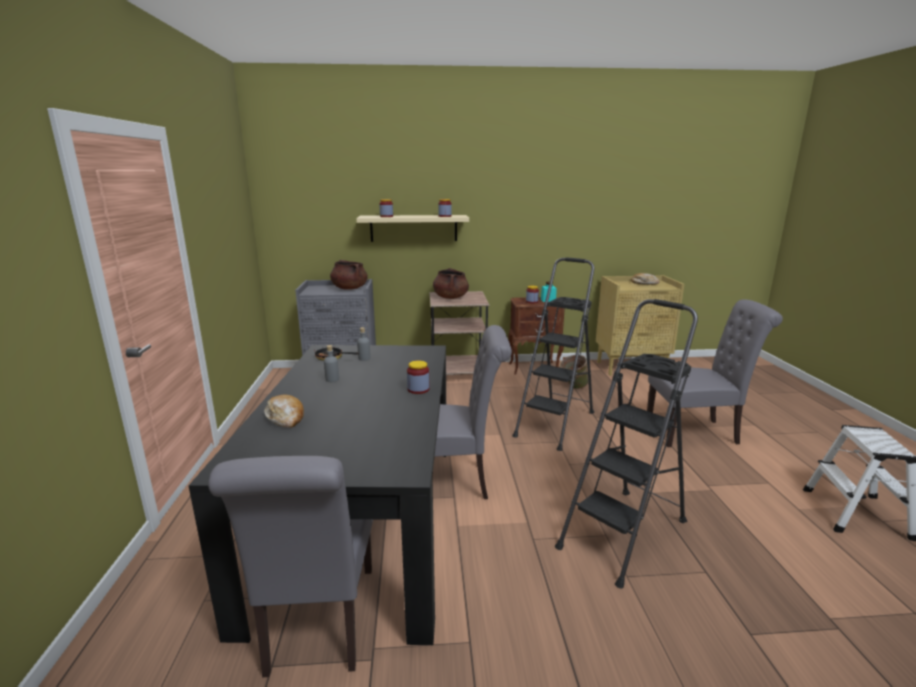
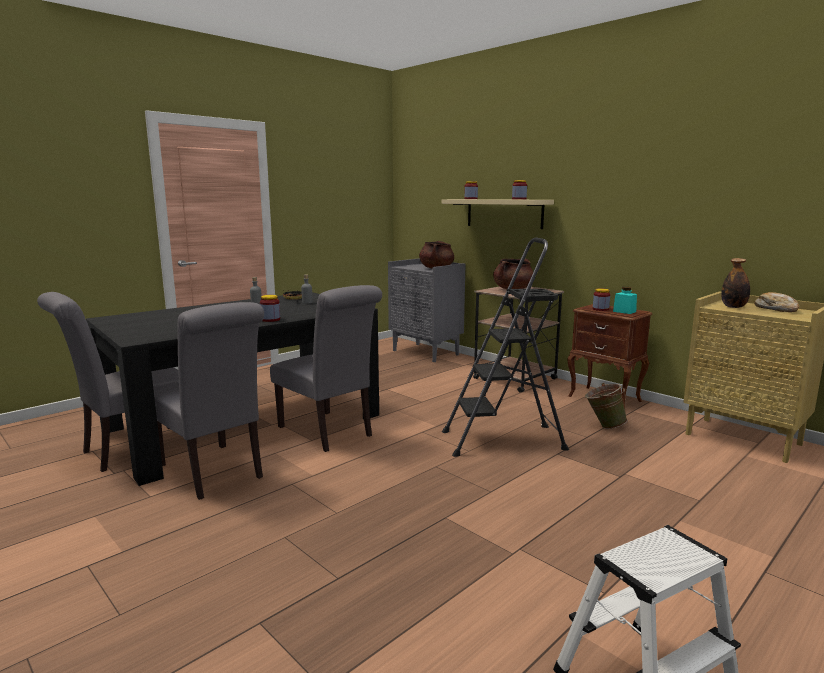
camera: 50 degrees right, 5 degrees down
bread [264,395,304,428] -> none
step ladder [555,299,698,589] -> none
grey chair [647,299,783,447] -> grey chair moved to [154,302,264,500]
none -> bottle [721,258,750,308]

